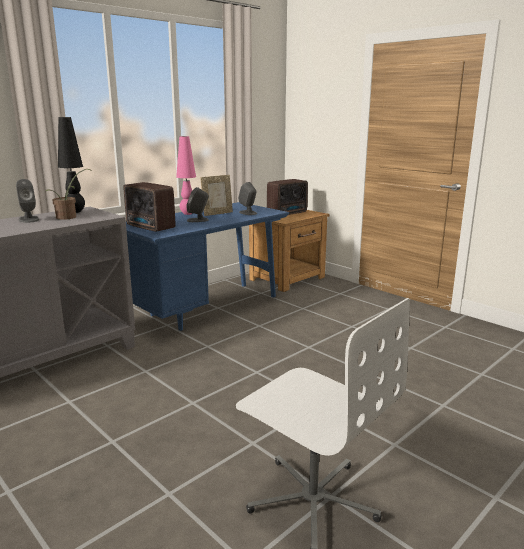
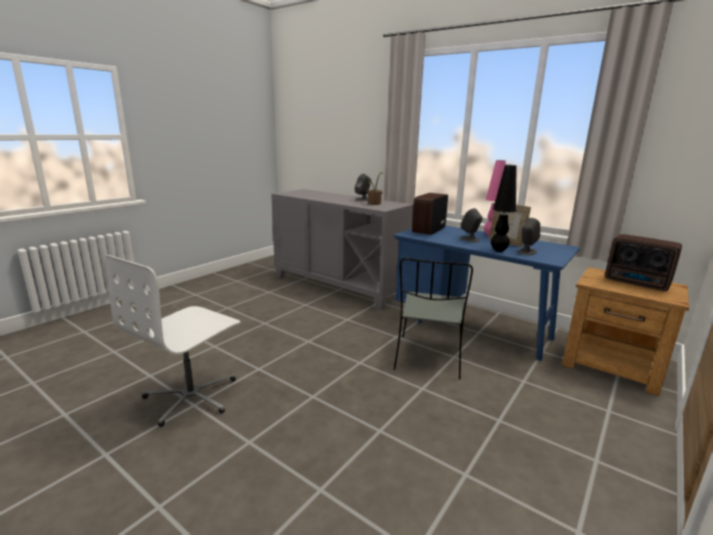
camera: 80 degrees right, 0 degrees up
black table lamp [58,117,85,213] -> black table lamp moved to [491,165,516,252]
none -> grey chair [394,258,473,379]

